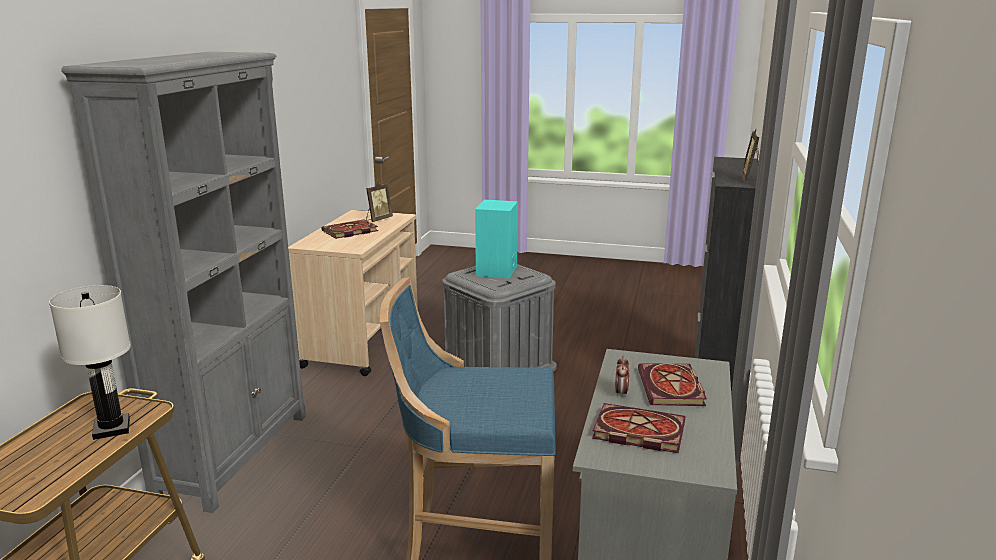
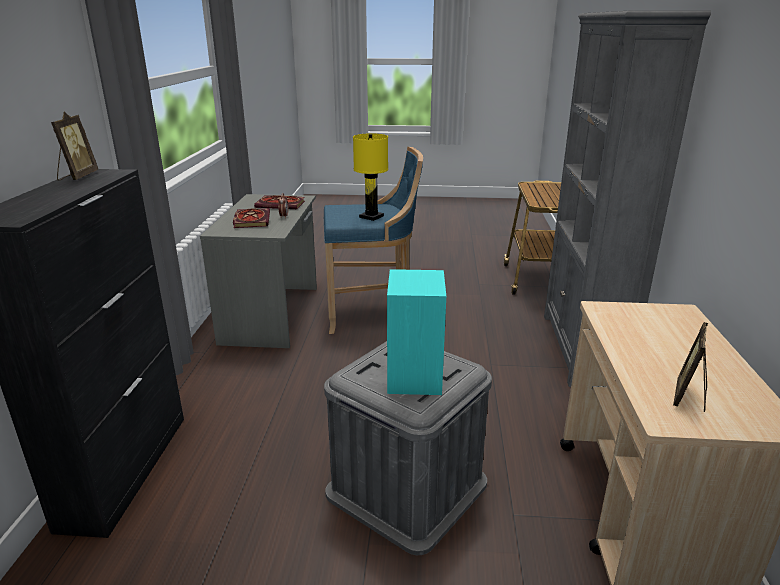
camera: 170 degrees right, 5 degrees up
white table lamp [49,285,131,440] -> none
book [322,219,378,239] -> none
none -> yellow table lamp [353,133,388,221]

